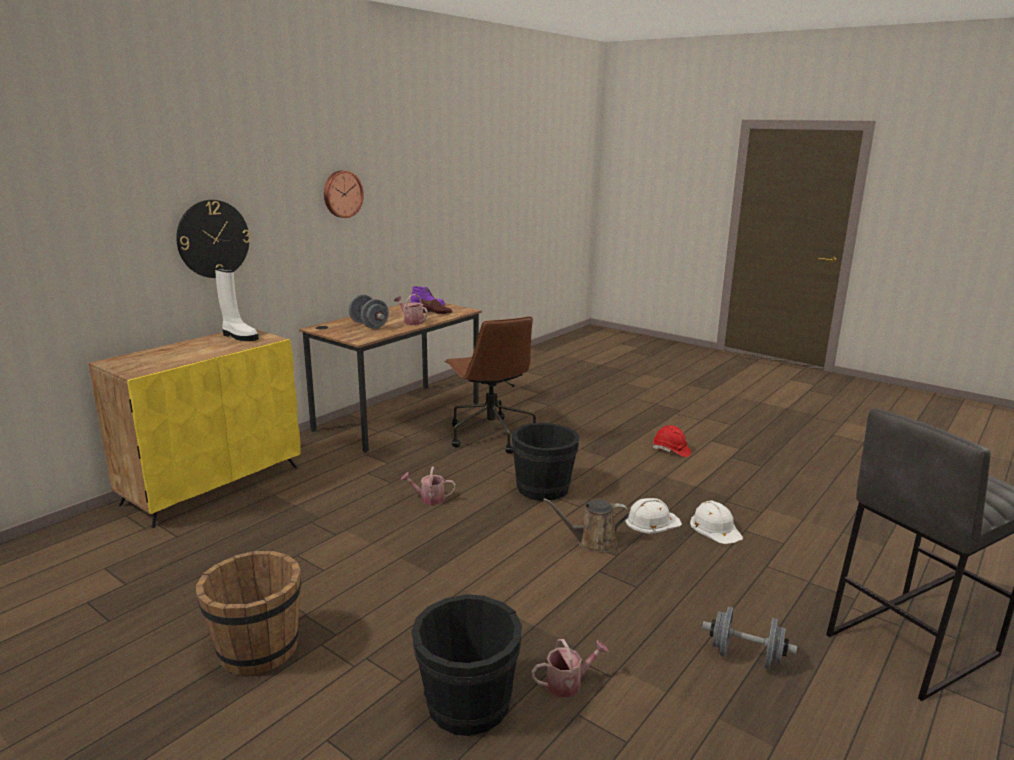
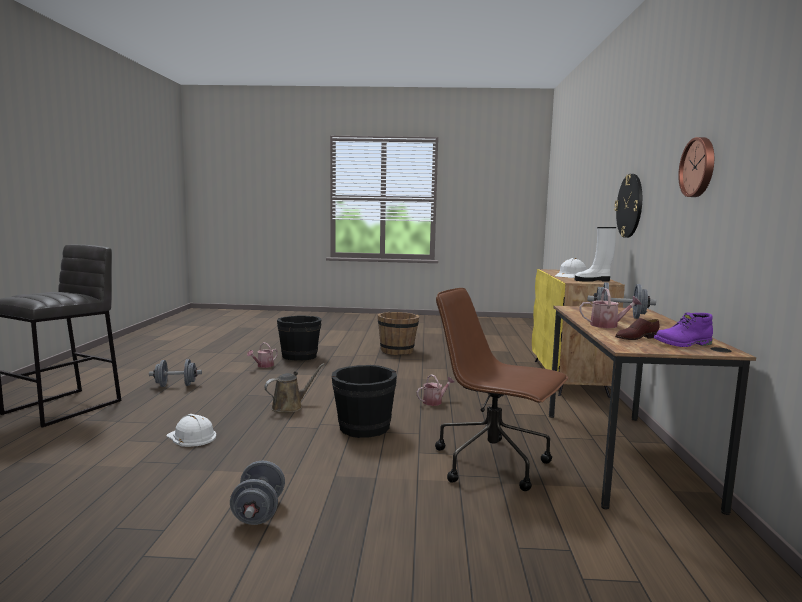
camera: 145 degrees right, 10 degrees down
white hard hat [625,498,682,534] -> white hard hat moved to [555,258,586,278]
red hard hat [653,425,691,457] -> grey dumbbell [230,460,285,525]

